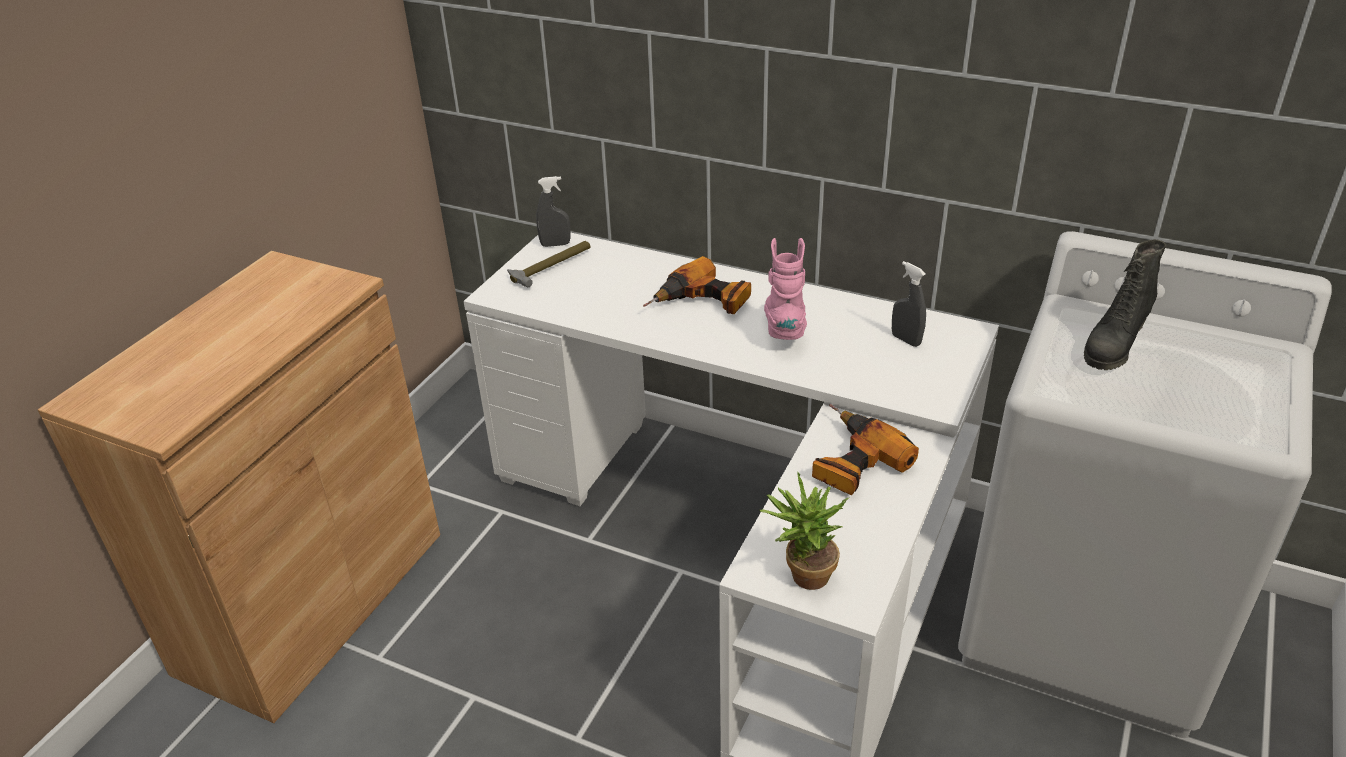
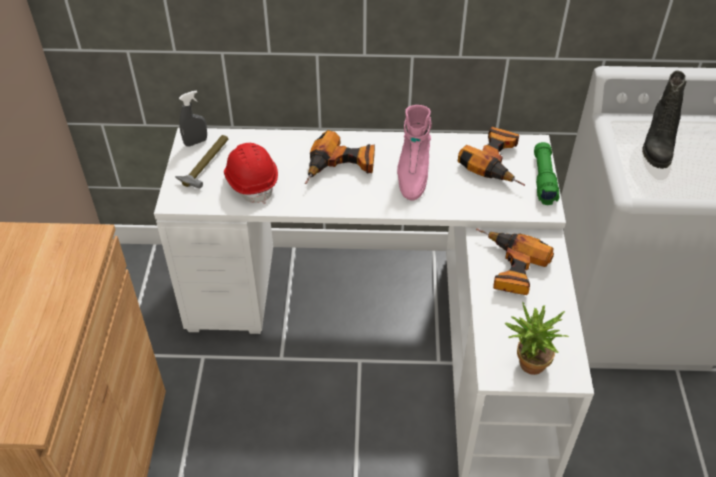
camera: 25 degrees left, 10 degrees up
pink boot [764,238,807,340] -> pink boot turned 150 degrees counterclockwise [397,105,432,201]
grey spray bottle [892,261,926,347] -> power drill [458,127,525,186]
none -> red hard hat [224,143,278,204]
none -> green flashlight [534,142,559,205]

